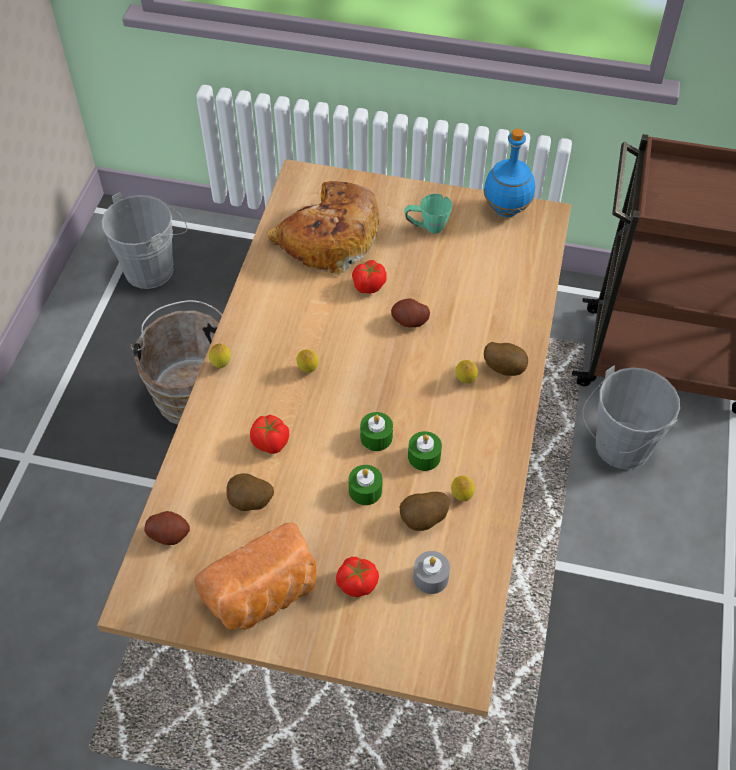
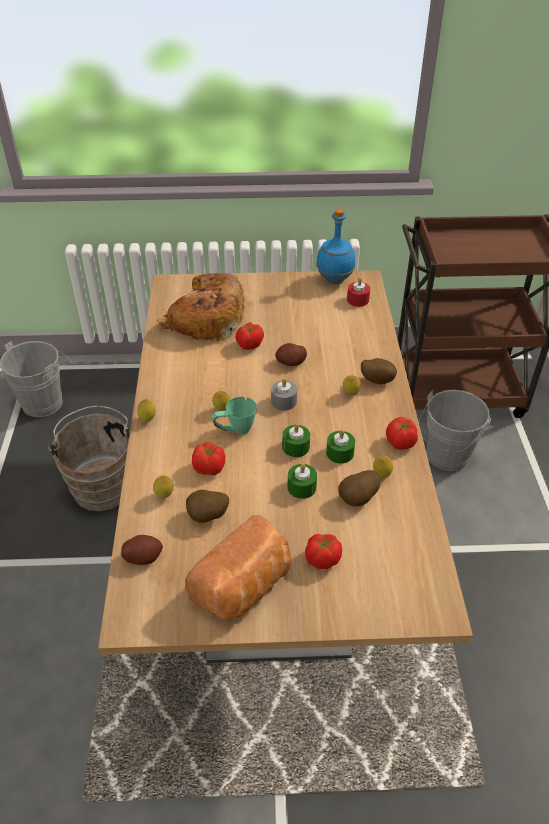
camera: 15 degrees left, 10 degrees down
green mug [404,194,452,234] -> green mug moved to [211,397,257,435]
grey candle [413,551,450,594] -> grey candle moved to [271,378,297,411]
none -> lemon [153,476,174,498]
none -> red candle [347,278,370,307]
none -> tomato [386,417,418,450]

